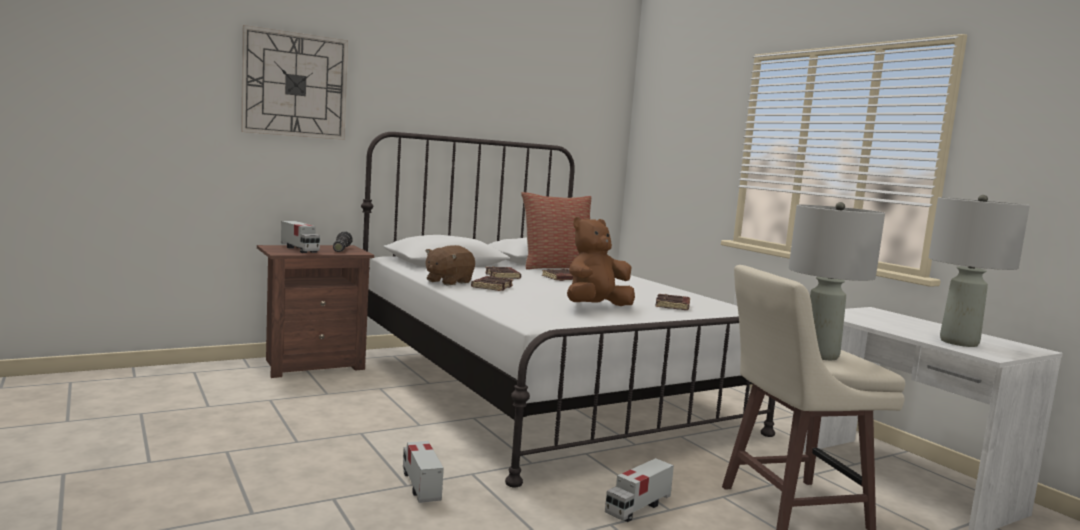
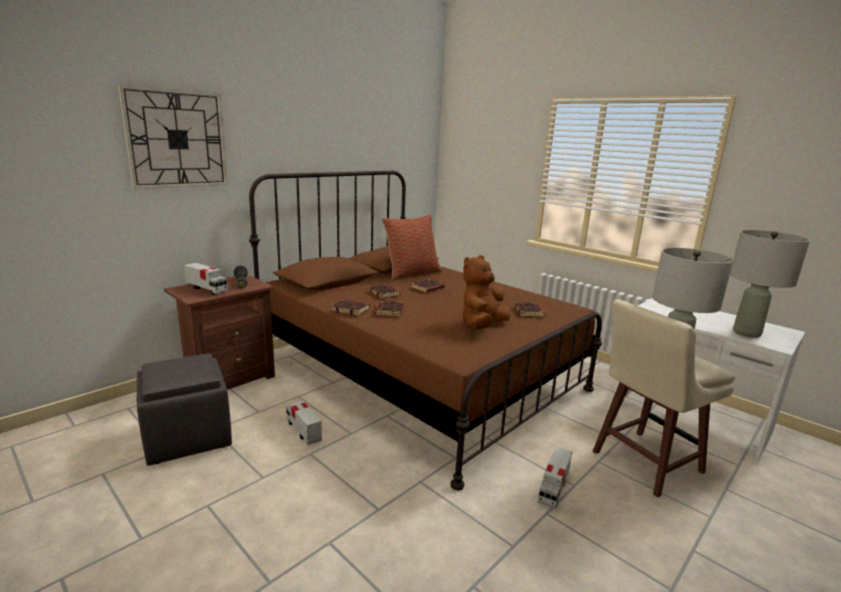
camera: 15 degrees left, 10 degrees up
white bed [361,132,775,487] -> brown bed [249,171,602,490]
toy truck [403,441,444,503] -> toy truck moved to [286,401,322,445]
brown plush toy [426,245,475,286] -> brown book [331,299,370,316]
none -> grey ottoman [137,353,232,466]

